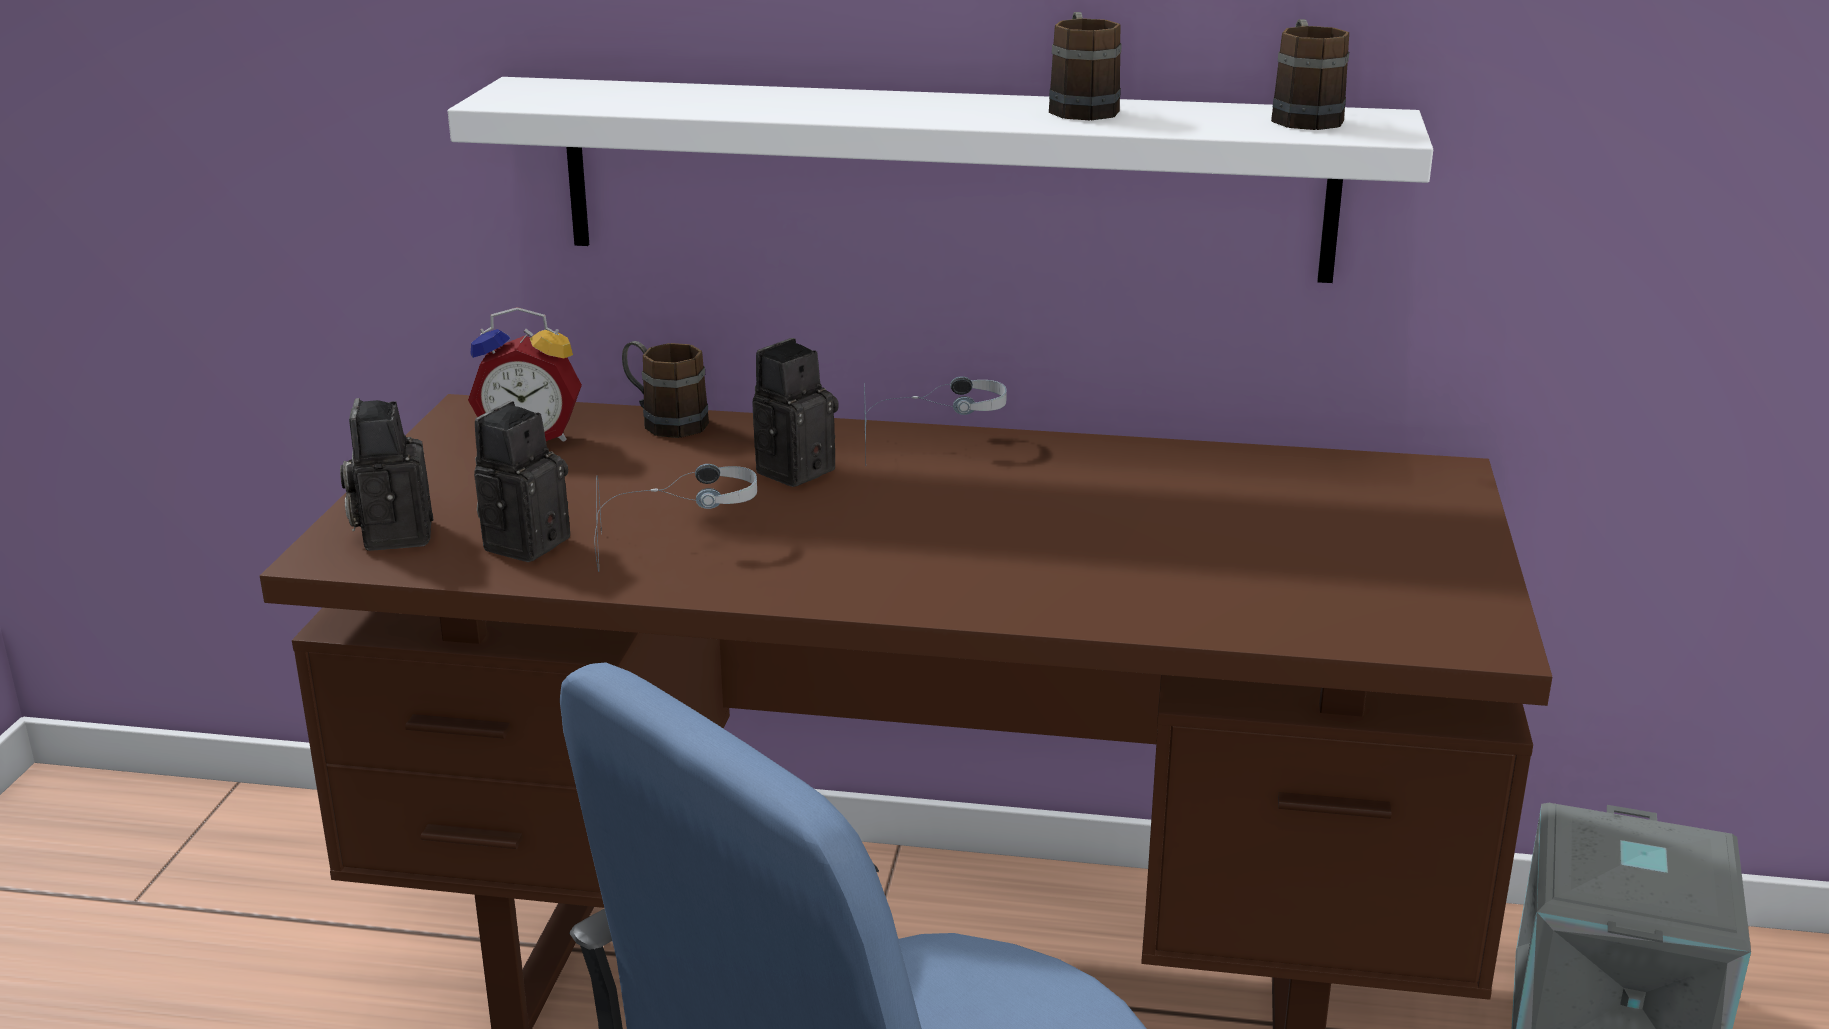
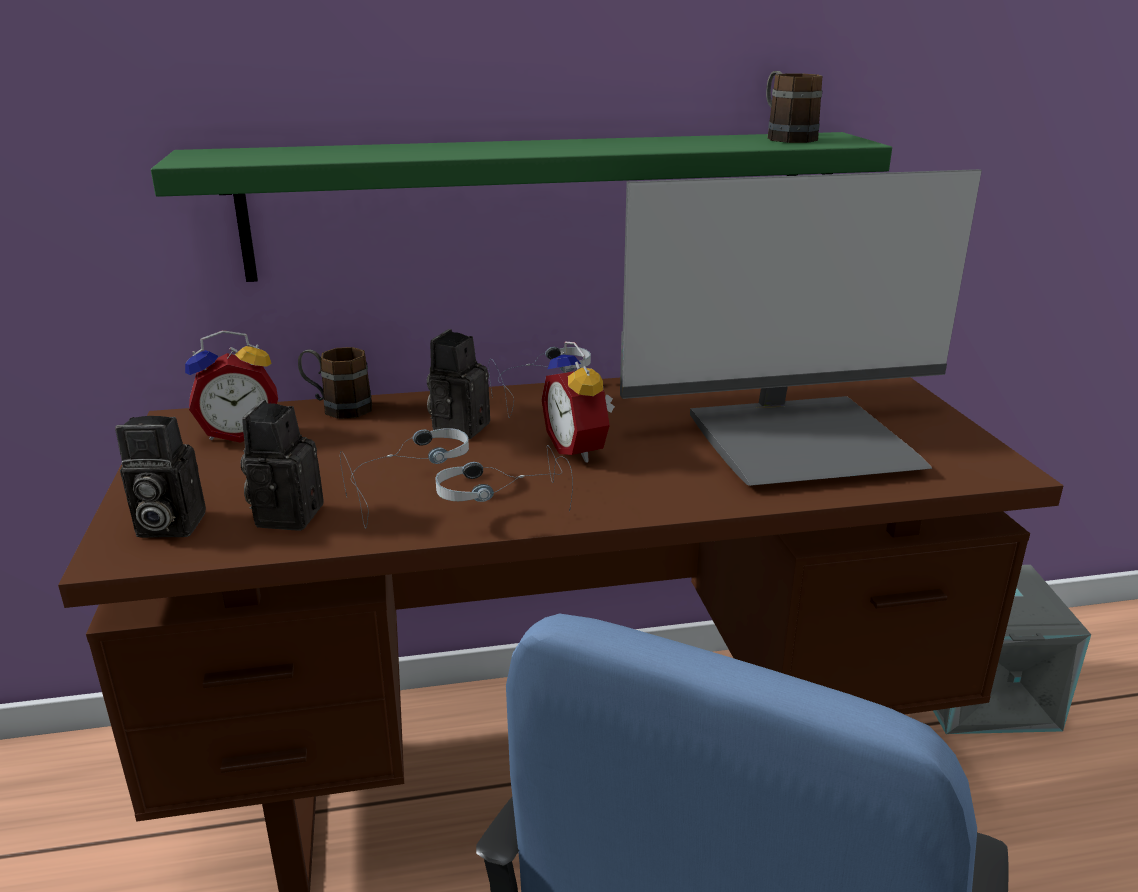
camera: 20 degrees left, 0 degrees up
camera [340,398,433,551] -> camera turned 60 degrees counterclockwise [115,416,206,538]
white shelf [448,77,1433,283] -> green shelf [151,132,892,282]
brown mug [1049,12,1122,120] -> none
none -> headphones [436,445,573,512]
none -> alarm clock [541,342,615,462]
none -> monitor [620,169,982,486]

